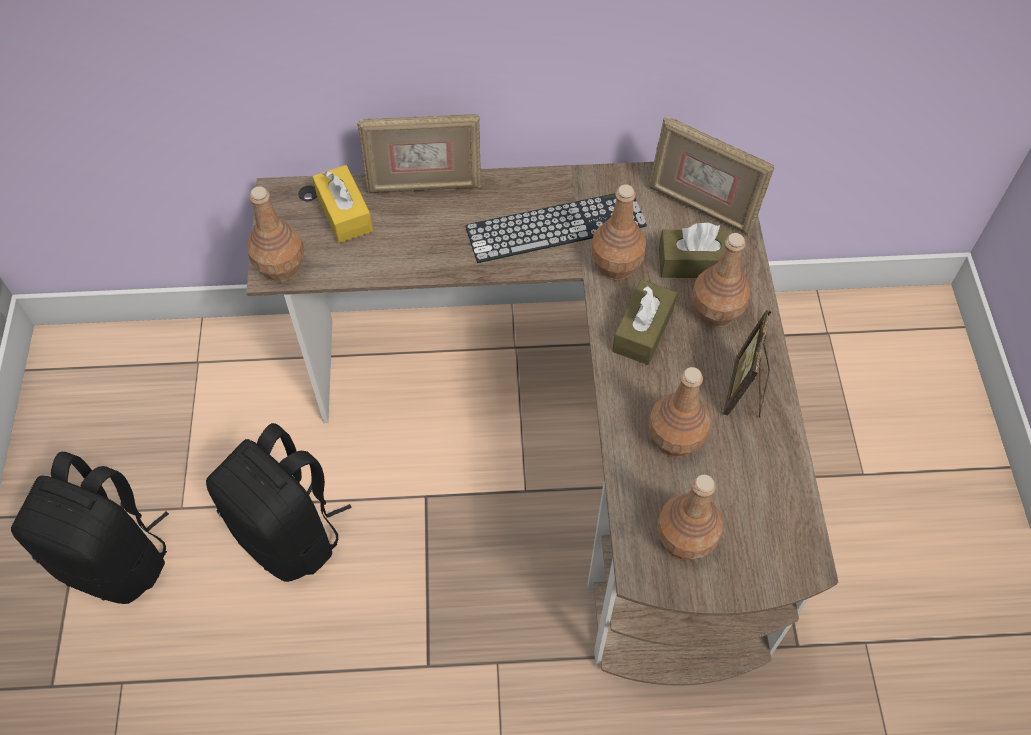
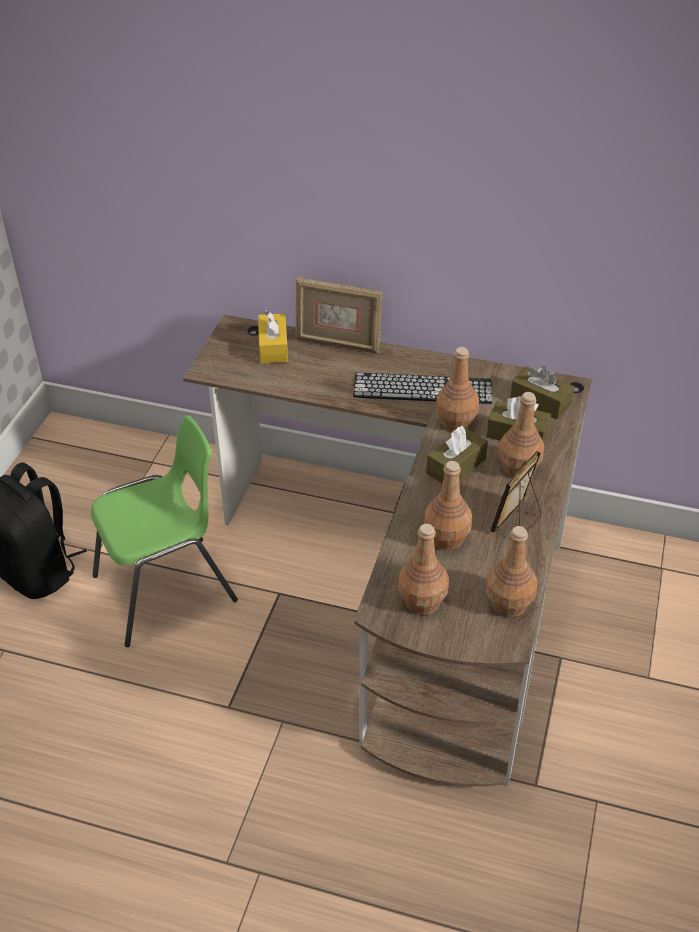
camera: 20 degrees right, 15 degrees down
black backpack [206,423,352,582] -> green chair [91,415,238,647]
brown bottle [247,186,304,282] -> brown bottle moved to [486,526,537,617]
picture frame [648,116,774,236] -> brown tissue box [510,366,574,419]

